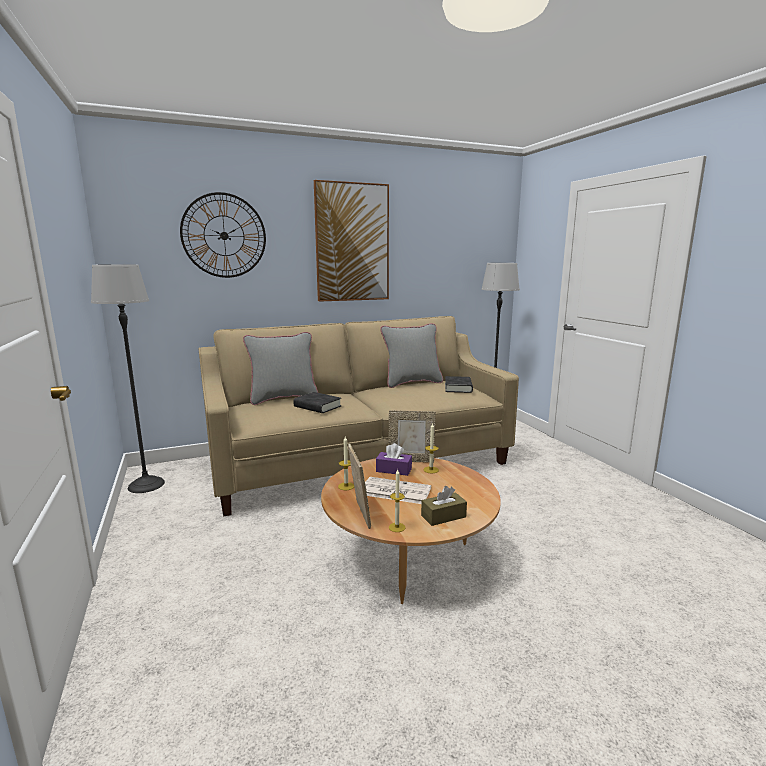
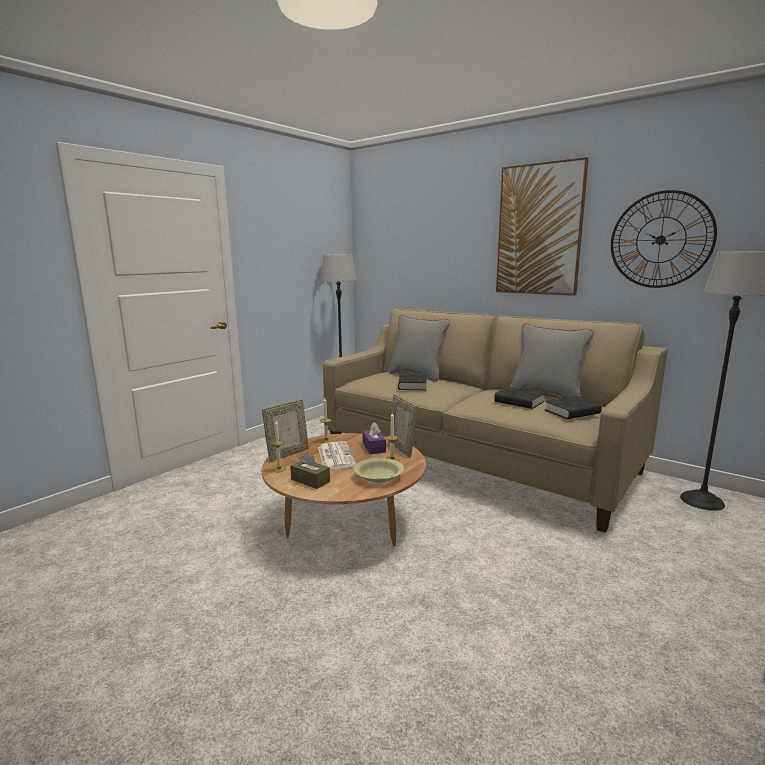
camera: 60 degrees right, 0 degrees up
wall clock [180,192,266,278] -> wall clock moved to [611,190,717,288]
none -> yellow bowl [354,458,404,483]
none -> black book [494,387,545,409]

